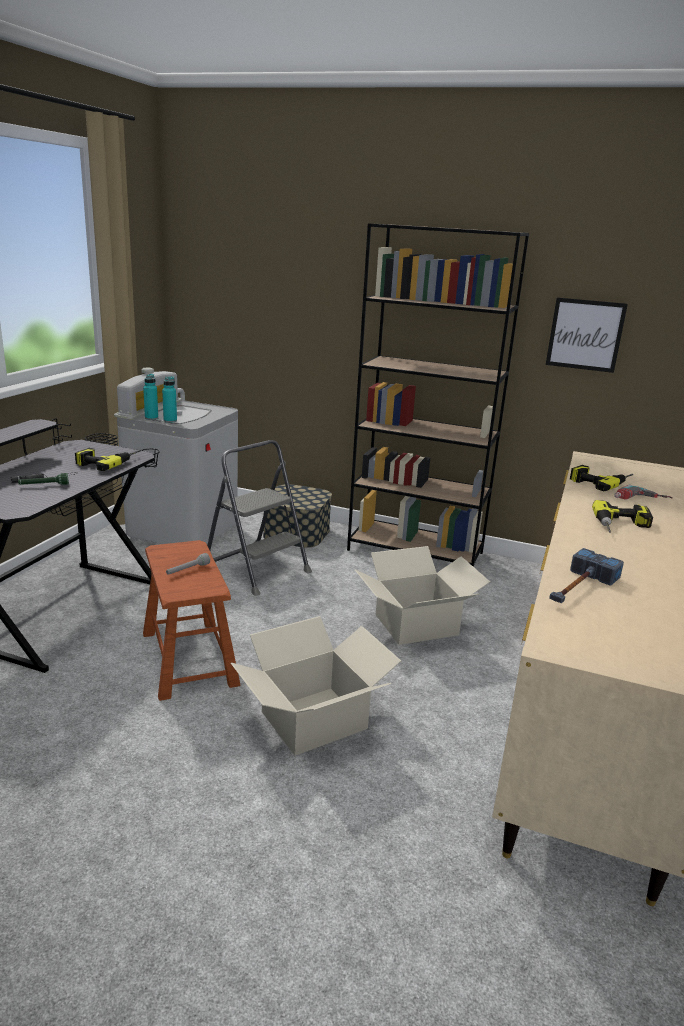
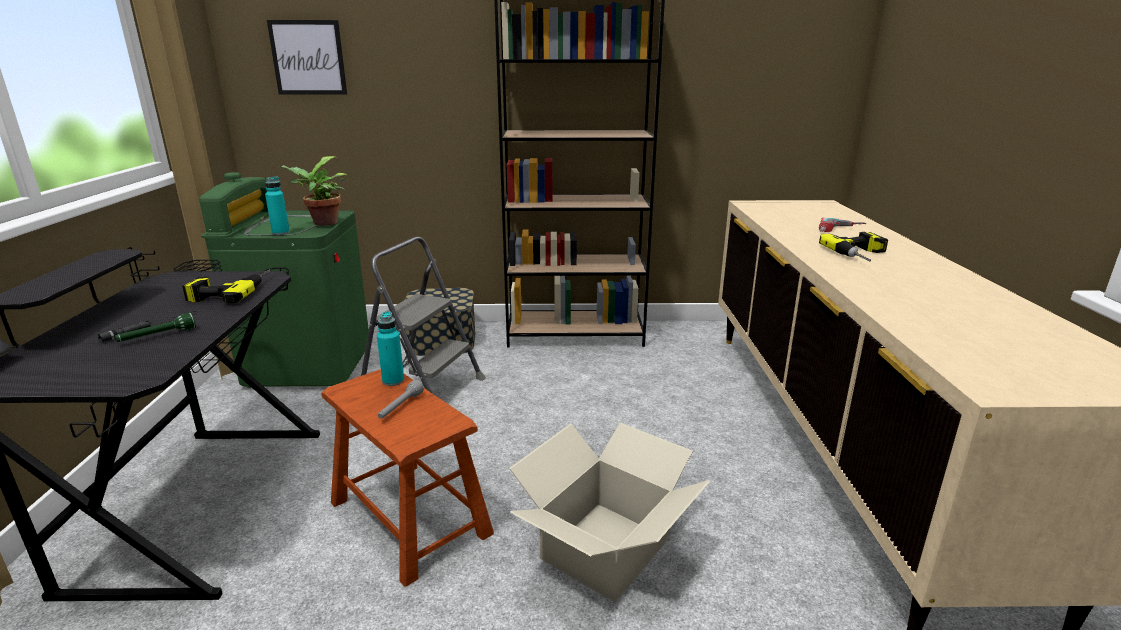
camera: 20 degrees left, 0 degrees up
grey washing machine [114,367,238,545] -> green washing machine [199,172,369,388]
turquoise bottle [143,374,158,420] -> turquoise bottle moved to [377,311,404,386]
cardboard box [355,546,490,645] -> none
picture [546,297,628,373] -> picture moved to [267,20,347,95]
hammer [549,548,624,603] -> none
power drill [570,465,633,491] -> none
none -> potted plant [277,156,349,226]

